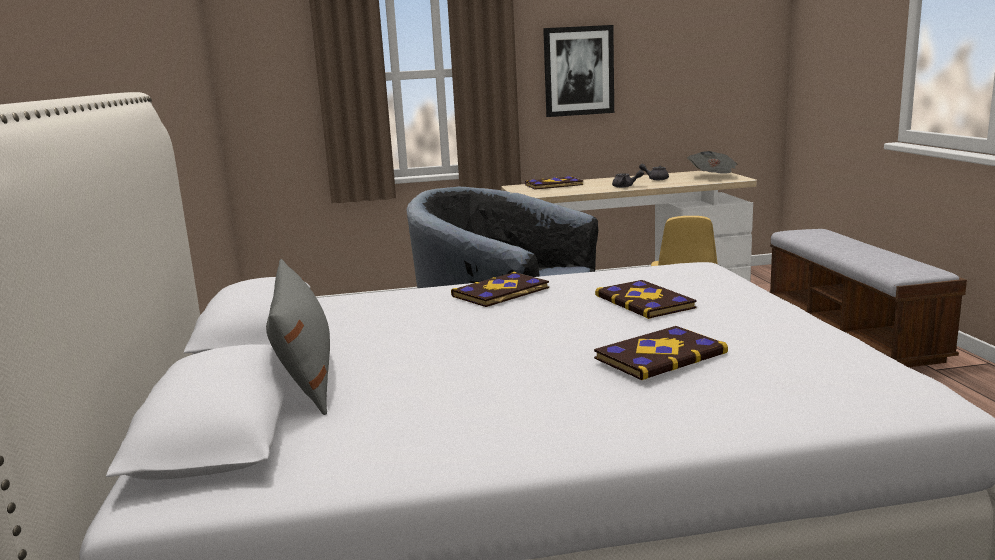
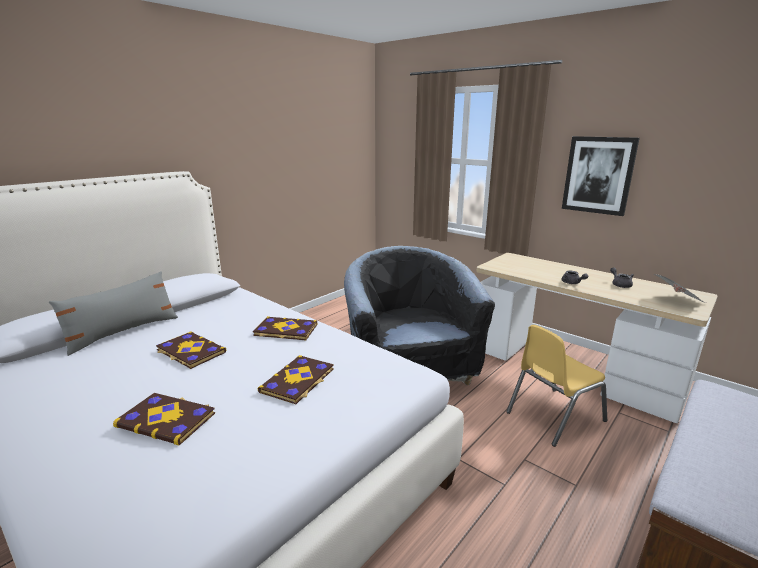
camera: 50 degrees right, 5 degrees up
book [525,176,584,190] -> book moved to [156,331,226,369]

